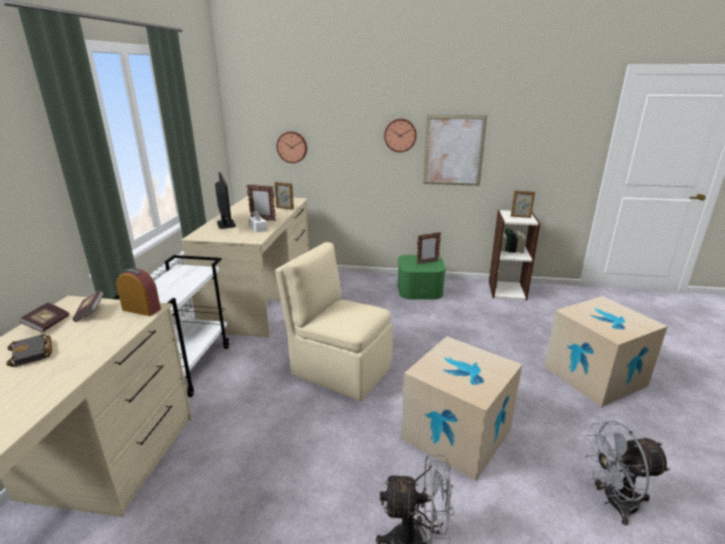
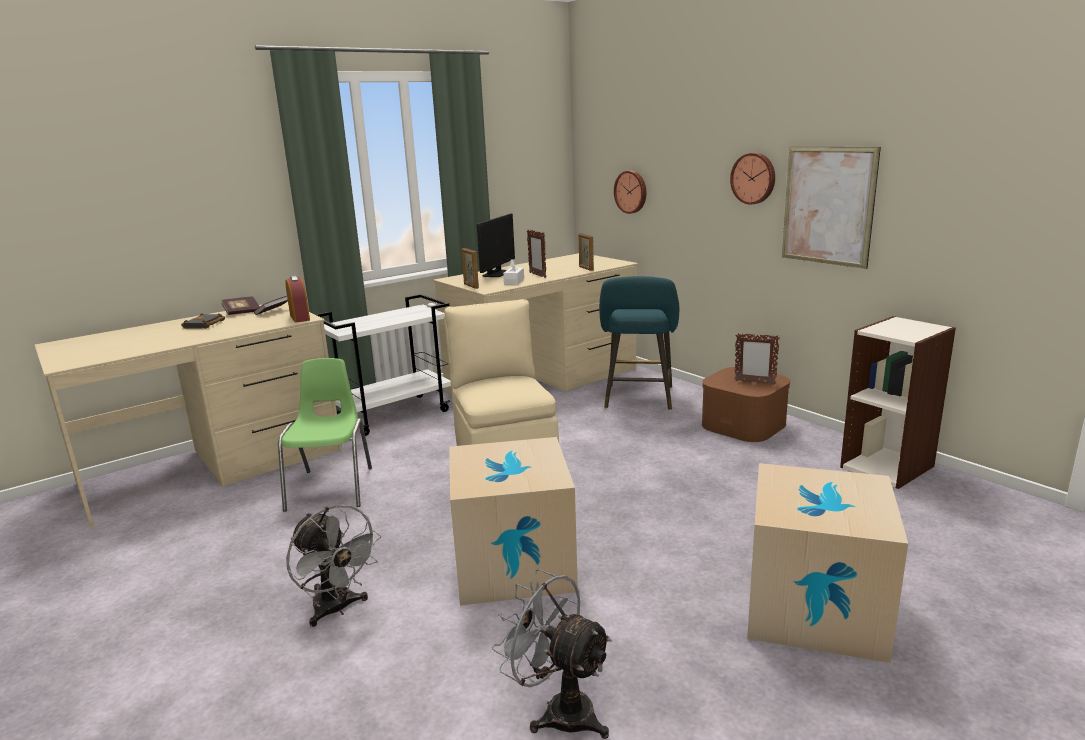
camera: 45 degrees right, 5 degrees down
green storage box [398,255,446,300] -> brown storage box [702,367,790,442]
picture frame [511,190,535,218] -> picture frame moved to [461,248,479,289]
none -> green chair [278,358,372,512]
none -> turquoise stool [599,276,679,410]

